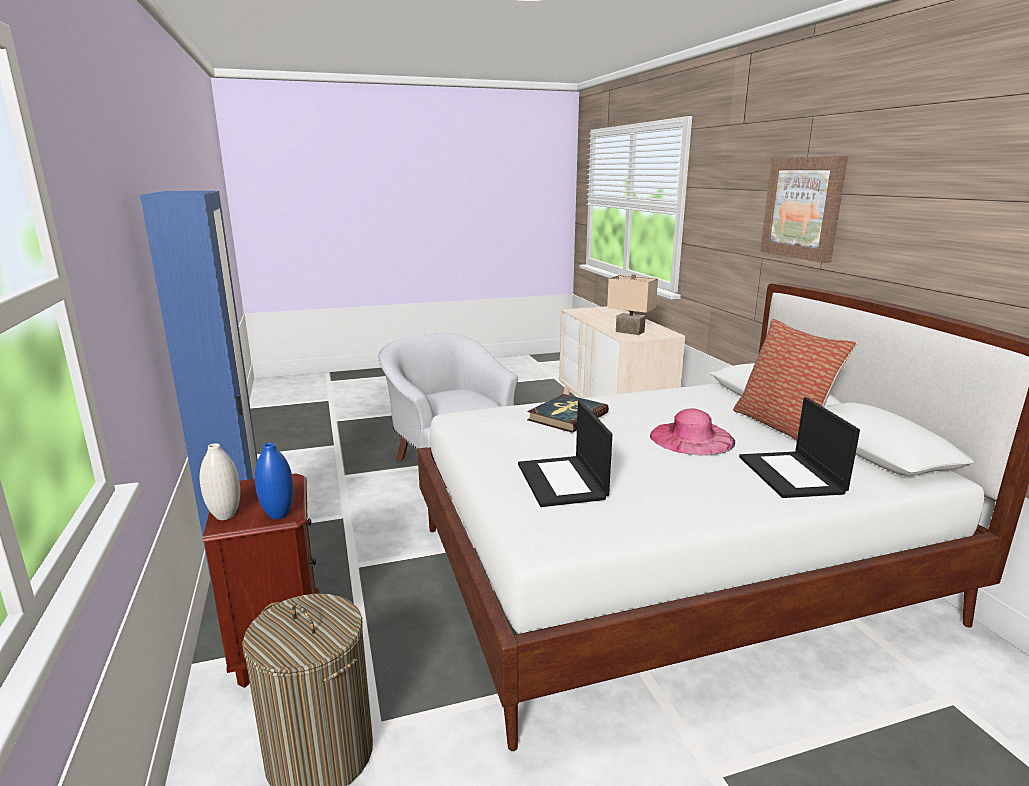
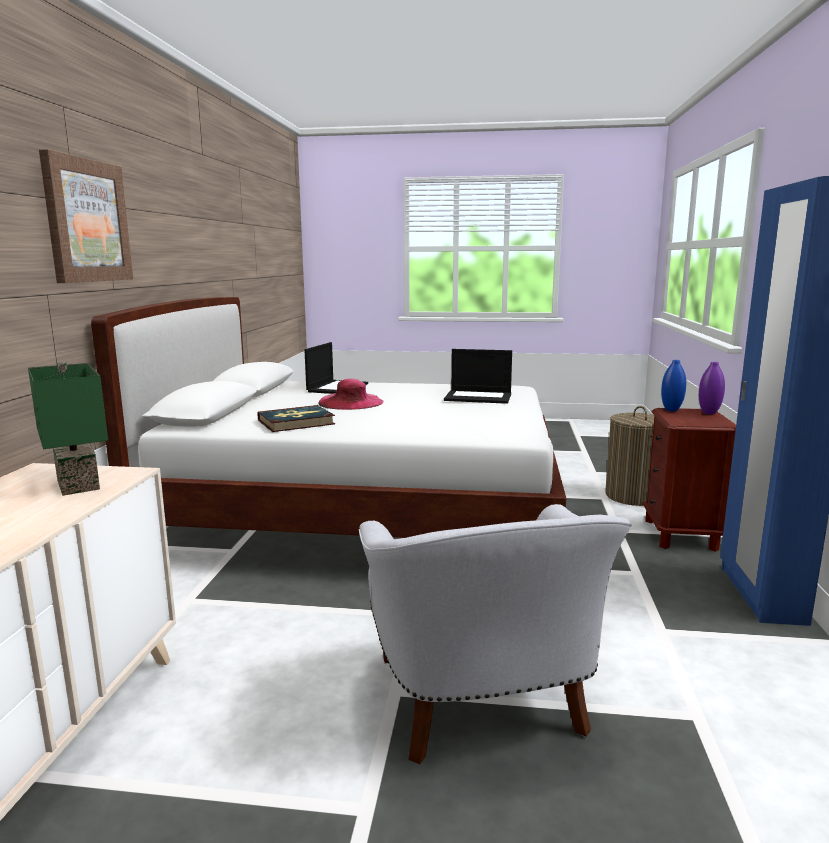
camera: 155 degrees left, 5 degrees down
white vase [200,443,240,520] -> purple vase [699,362,725,415]
laptop [518,401,613,507] -> laptop turned 90 degrees clockwise [444,349,512,404]
book [527,394,609,433] -> book moved to [257,405,335,432]
beige table lamp [607,274,658,335] -> green table lamp [28,362,108,496]
pillow [733,319,857,440] -> none

